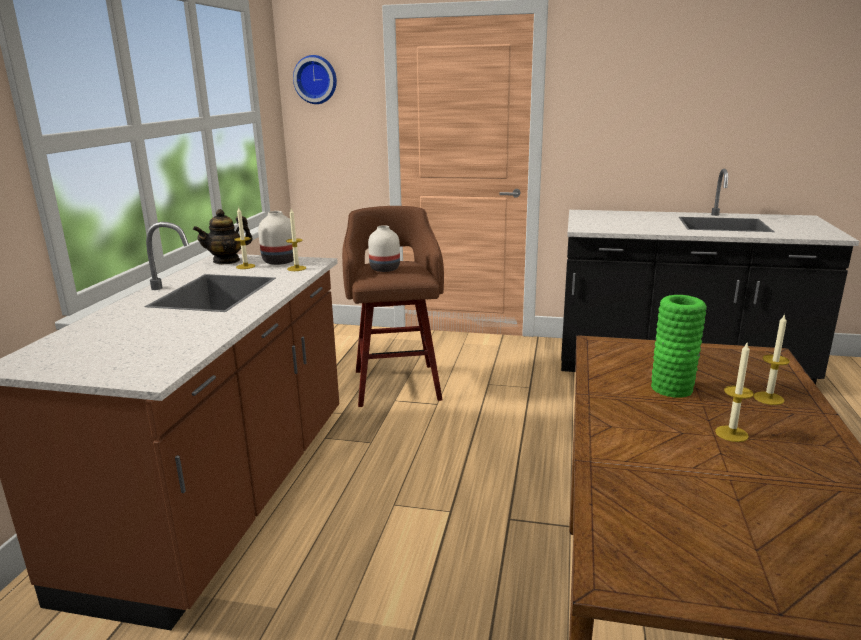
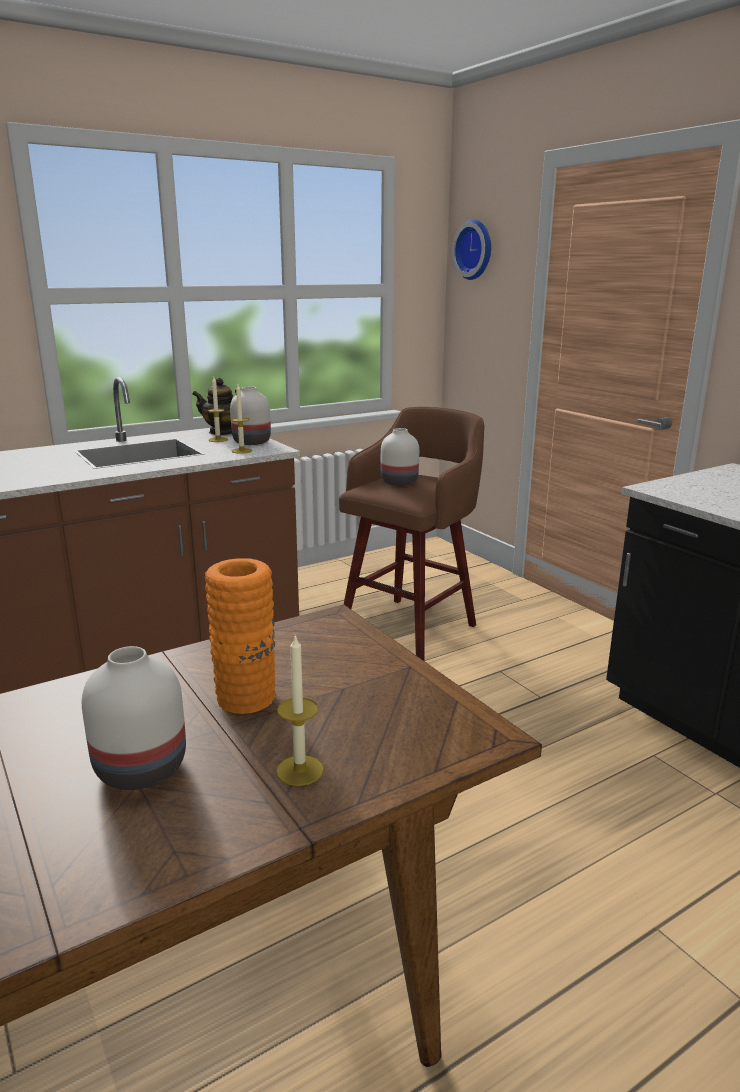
camera: 45 degrees right, 0 degrees up
green vase [651,295,707,398] -> orange vase [205,558,276,714]
candle [715,341,754,442] -> white vase [82,646,186,790]

